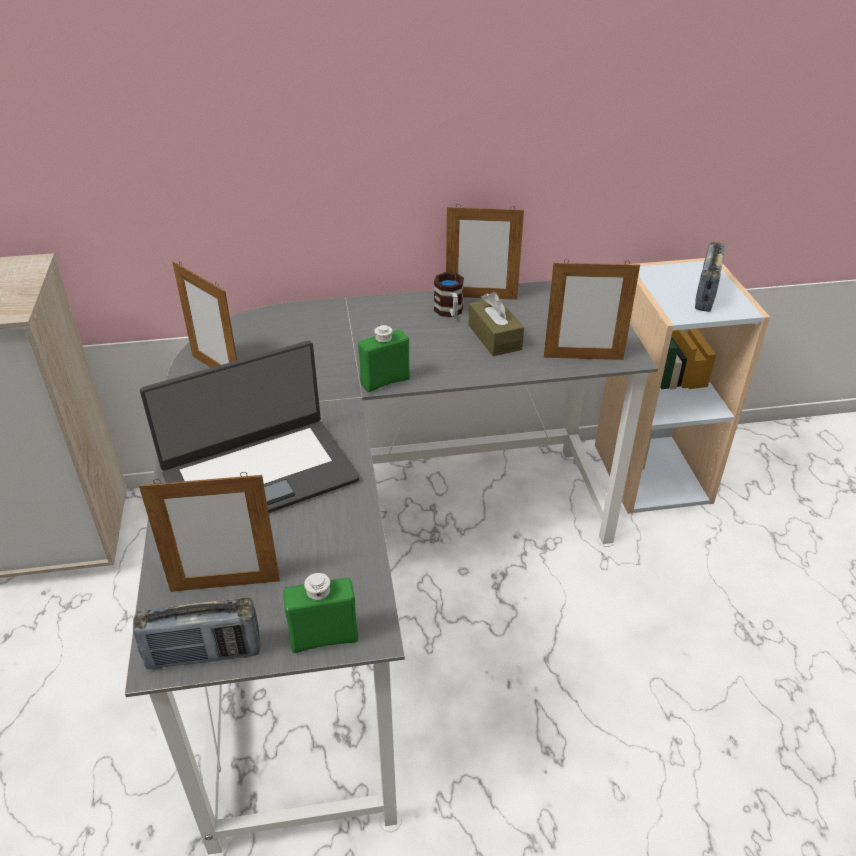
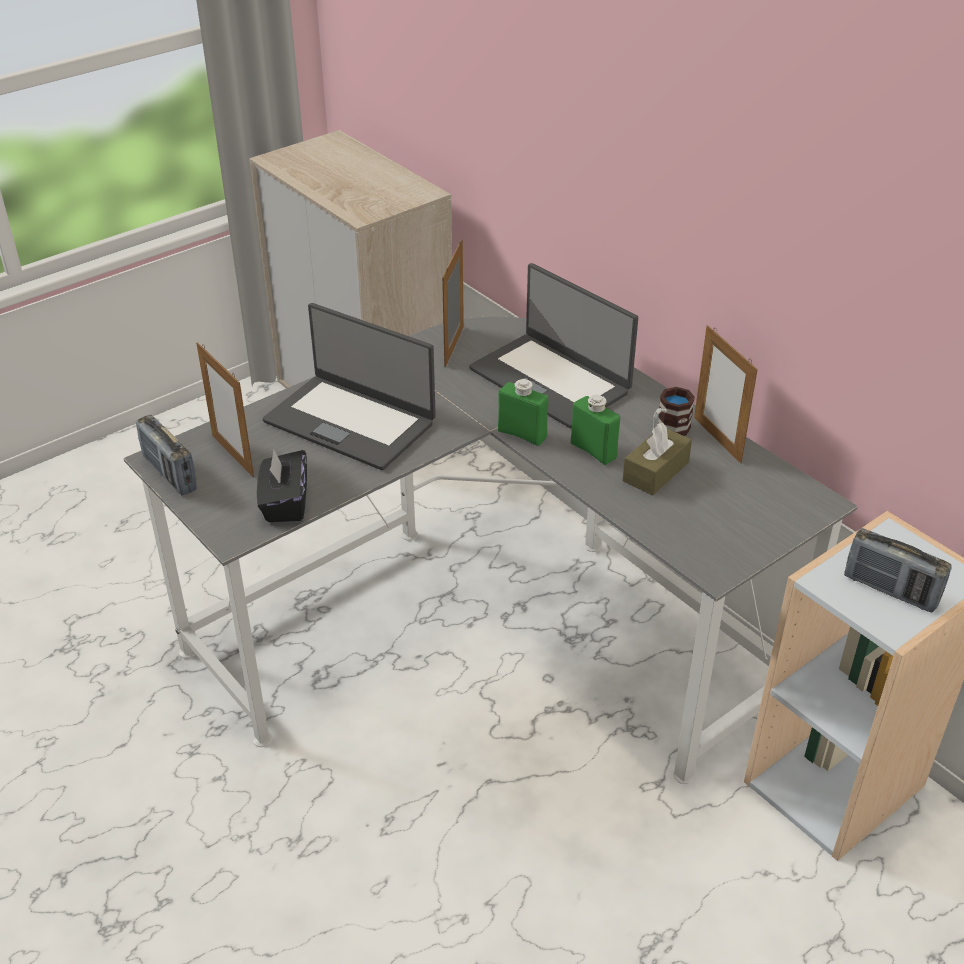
camera: 60 degrees right, 0 degrees up
green bottle [283,573,358,653] -> green bottle moved to [571,395,620,465]
picture frame [544,259,640,360] -> none
radio [695,242,725,312] -> radio turned 135 degrees counterclockwise [844,528,952,613]
none -> black tissue box [257,450,307,522]
none -> laptop [469,263,638,429]

